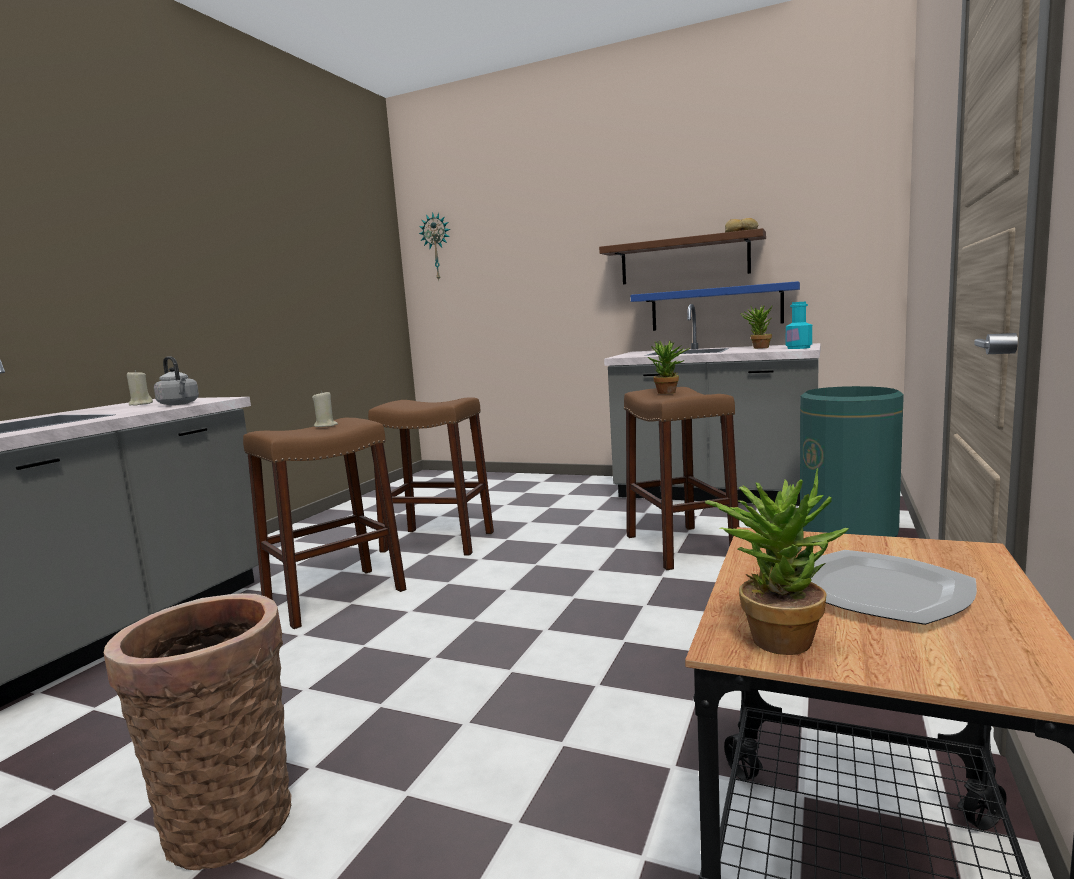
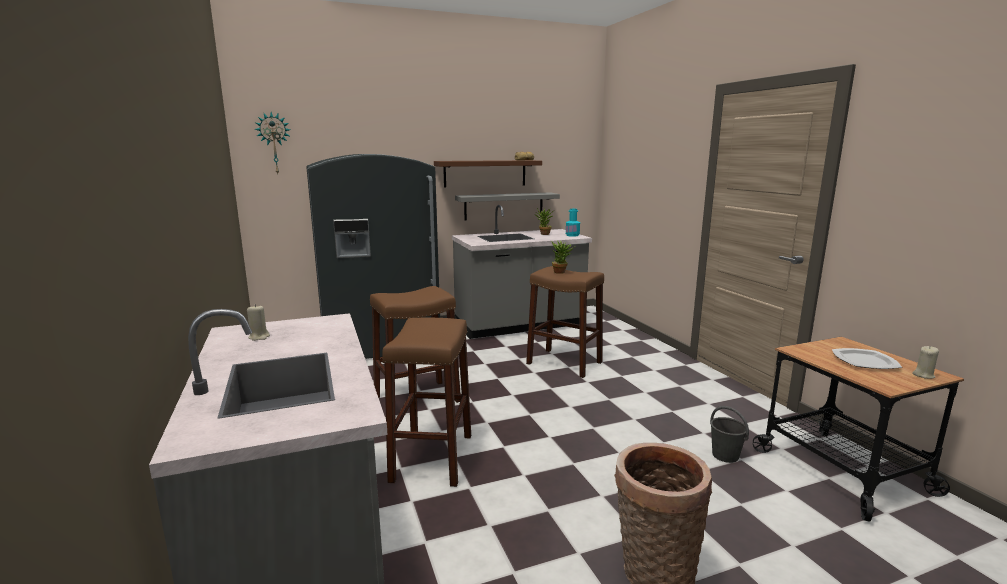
camera: 45 degrees left, 5 degrees up
grey kettle [154,356,199,405] -> none
beige candle [312,390,338,427] -> beige candle moved to [912,346,939,379]
blue shelf [631,281,800,331] -> grey shelf [455,192,560,221]
potted plant [705,468,849,655] -> none
green trash can [800,386,904,537] -> none
none -> grey fridge [306,154,440,359]
none -> grey bucket [710,406,749,463]

